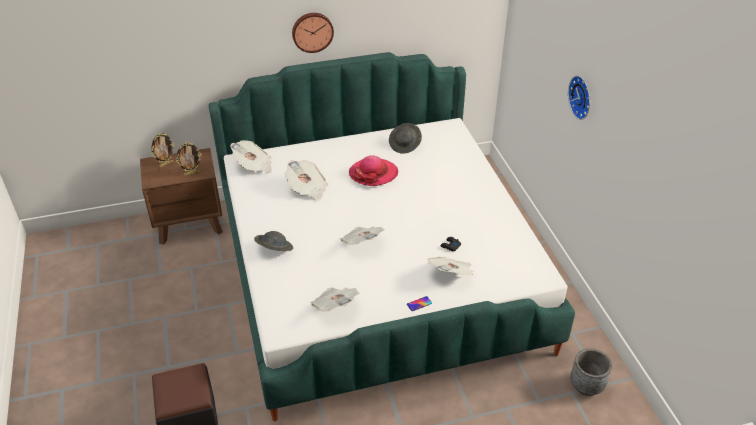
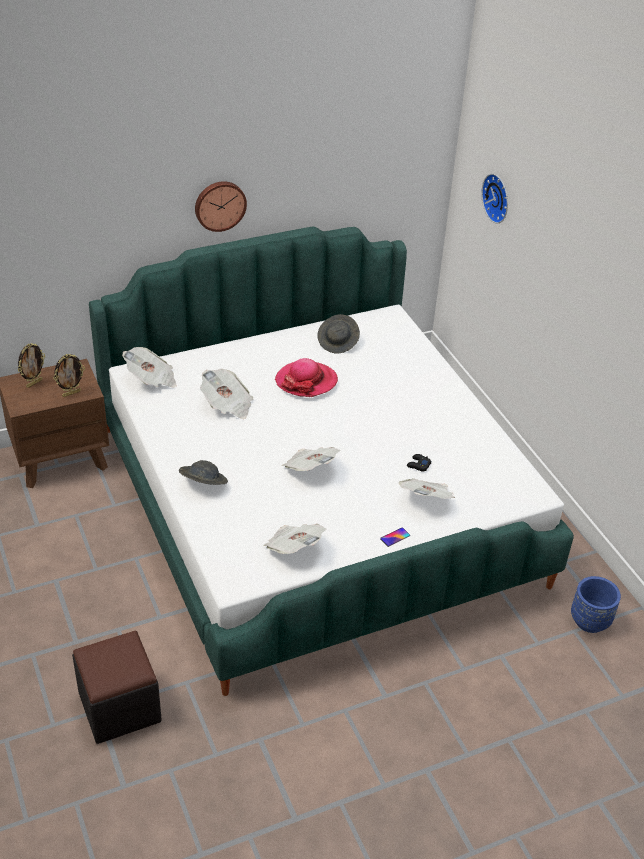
camera: 10 degrees left, 0 degrees up
wall clock [568,76,590,120] -> wall clock moved to [481,174,508,224]
grey planter [570,348,612,396] -> blue planter [571,576,621,633]

